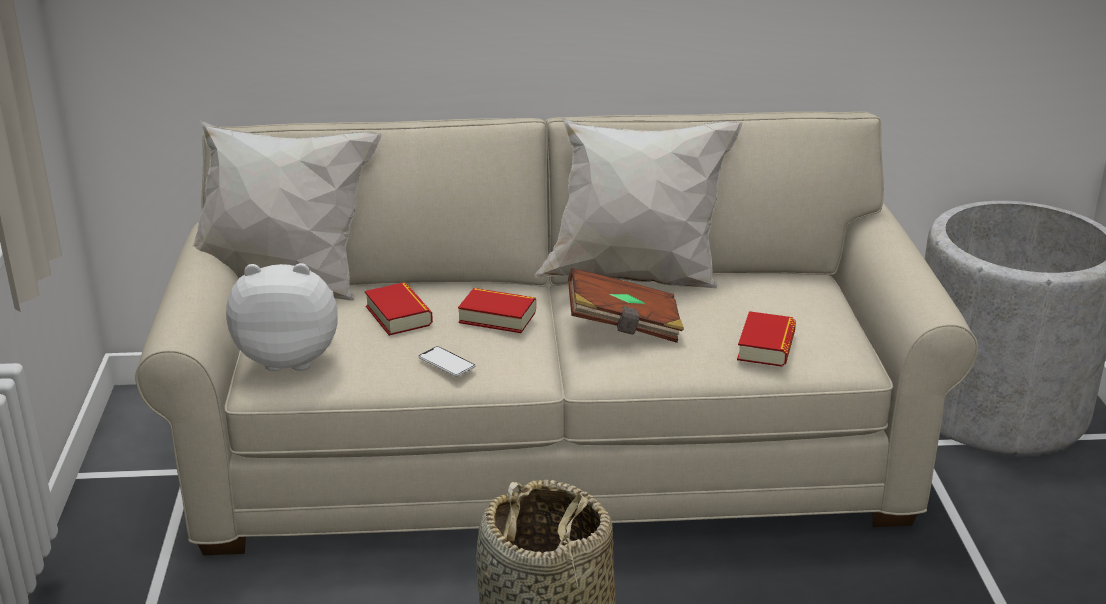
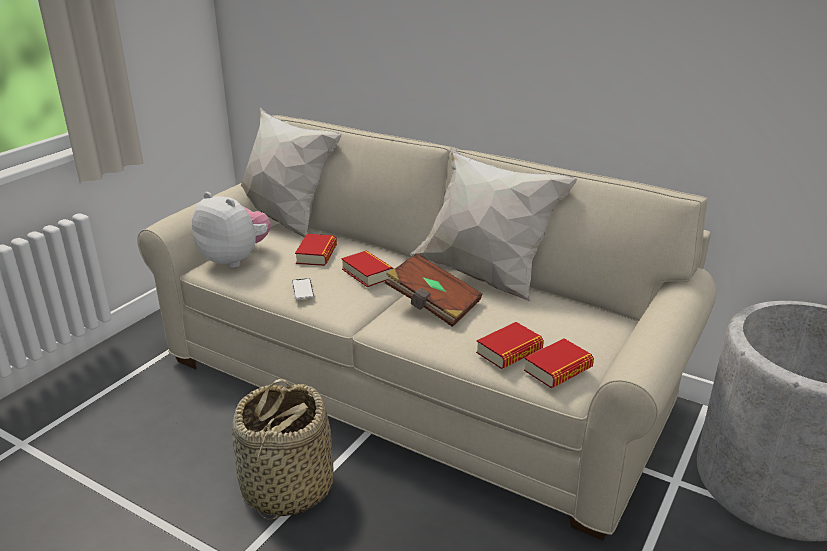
camera: 35 degrees right, 0 degrees up
none -> book [524,338,594,388]

